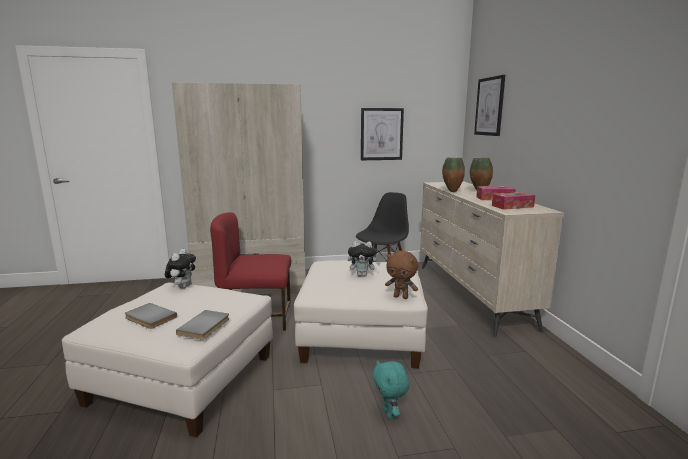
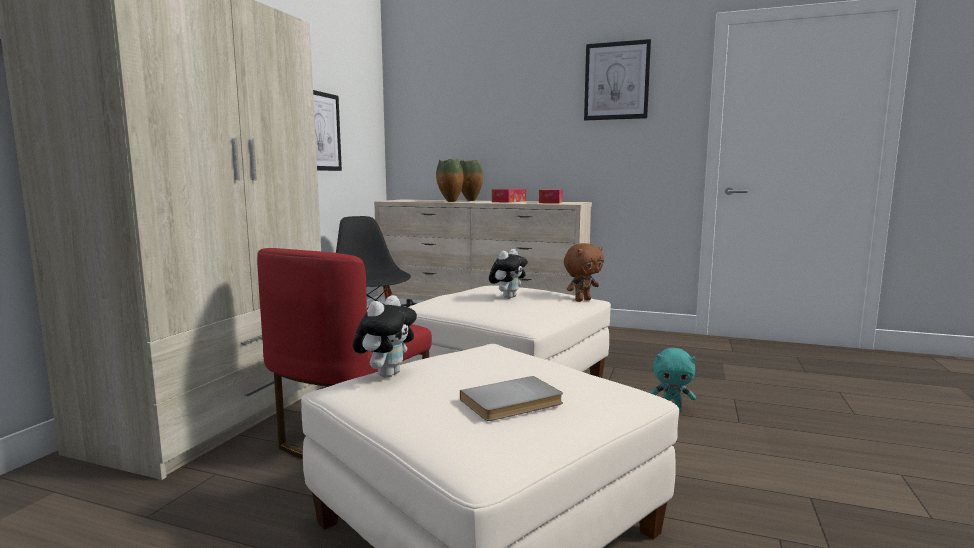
camera: 60 degrees left, 5 degrees down
plush toy [165,249,196,289] -> plush toy turned 75 degrees clockwise [353,295,417,378]
grey book [176,310,229,340] -> none
picture [474,75,505,136] -> picture moved to [584,39,651,120]

